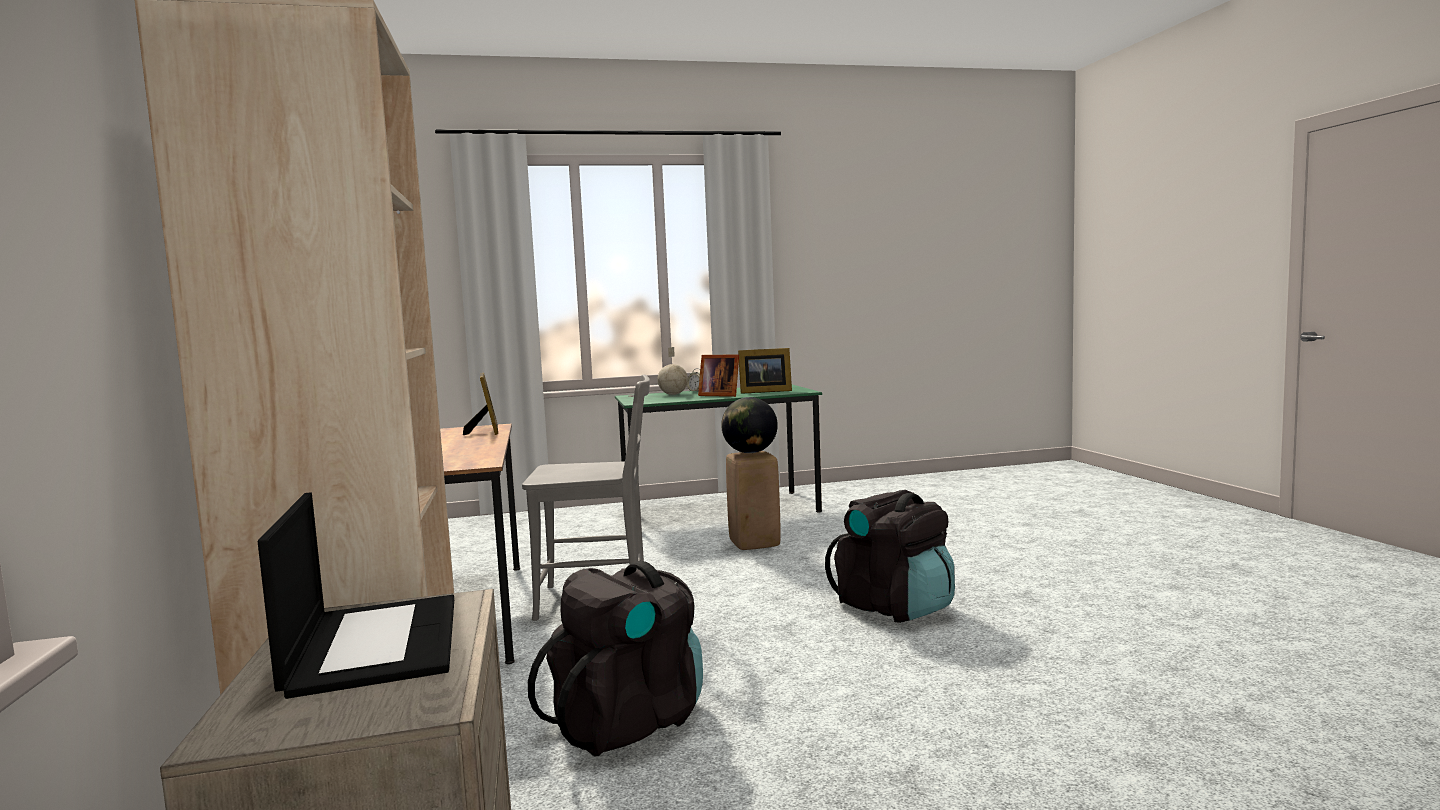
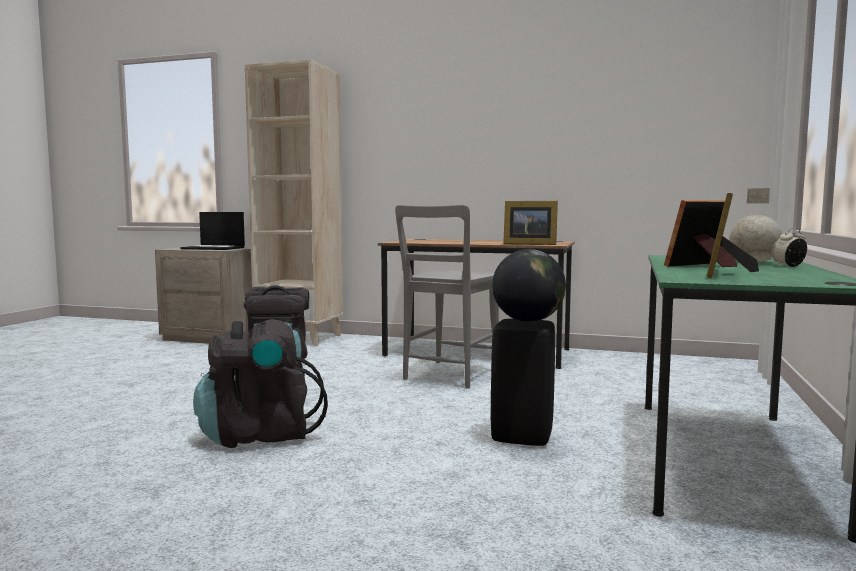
camera: 120 degrees right, 0 degrees up
beige stool [726,451,781,550] -> black stool [491,319,555,446]

